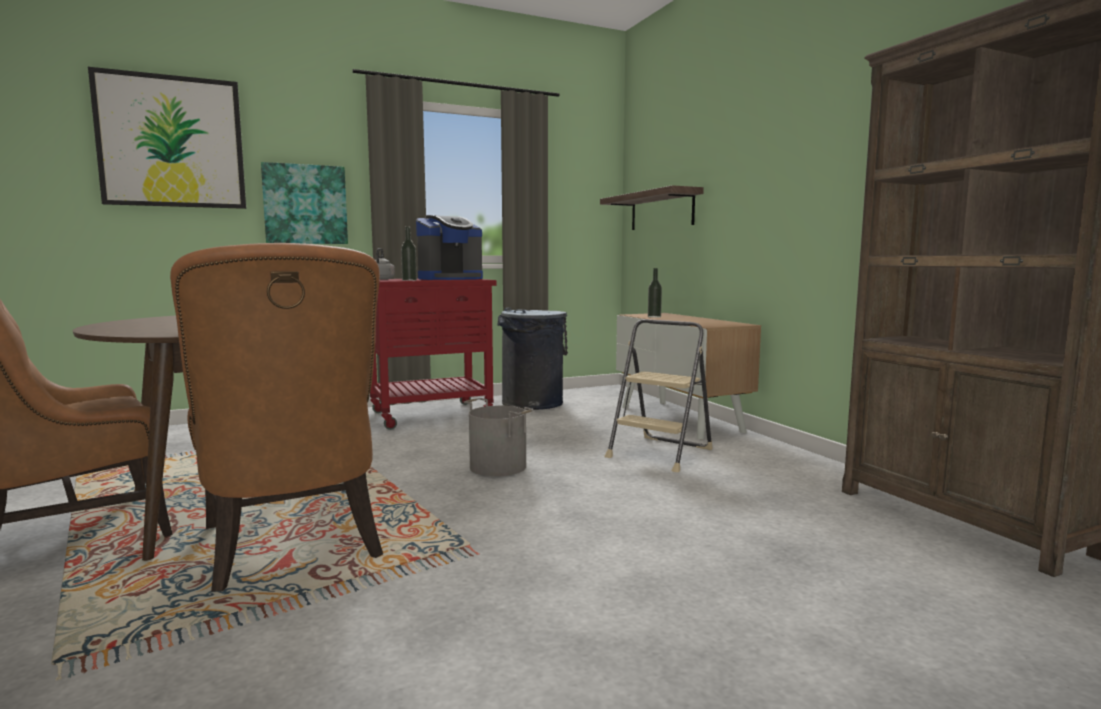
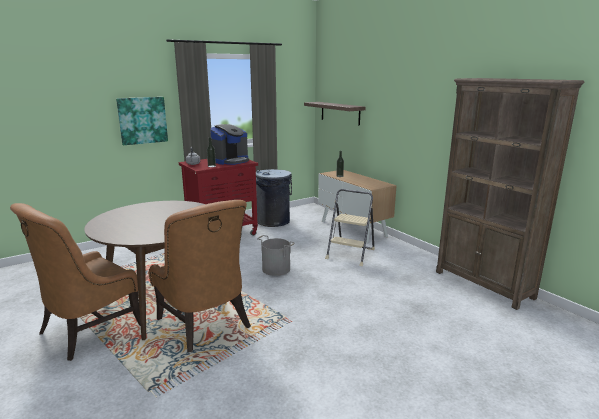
camera: 10 degrees left, 10 degrees up
picture [88,67,246,209] -> none

